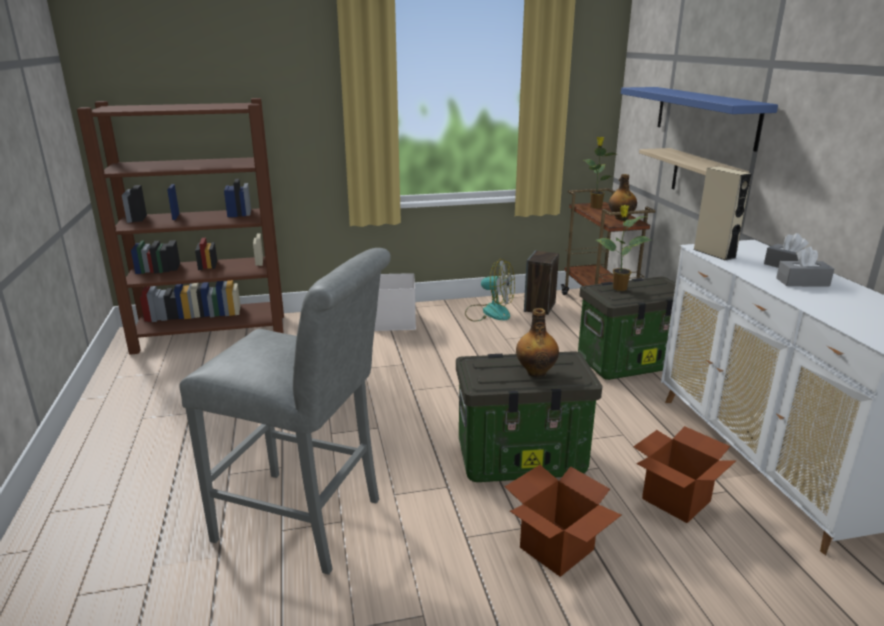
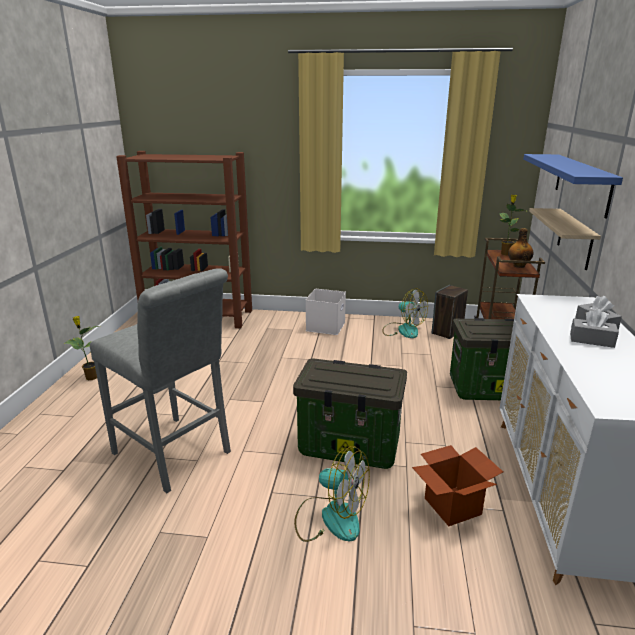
camera: 20 degrees right, 0 degrees up
cardboard box [505,465,621,577] -> fan [294,446,370,542]
bottle [516,308,559,378] -> none
potted plant [596,205,651,291] -> potted plant moved to [65,316,101,380]
beige speaker [693,167,752,261] -> none

